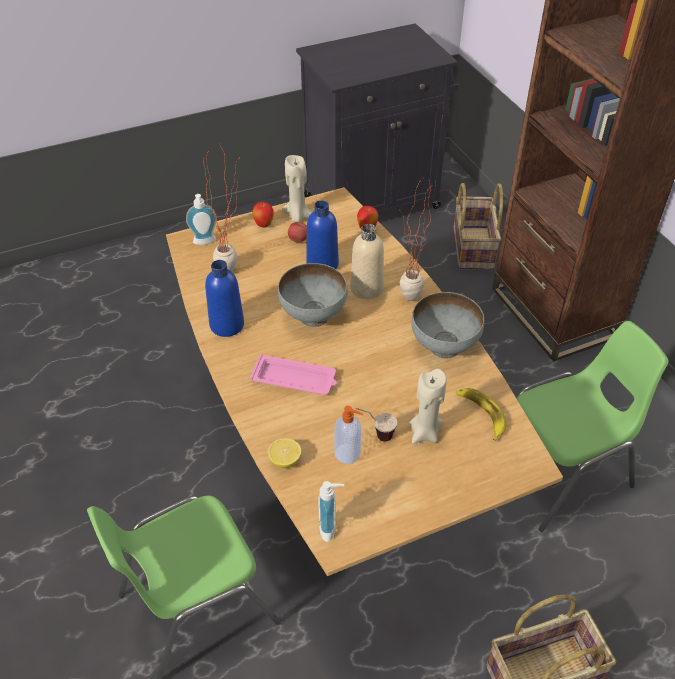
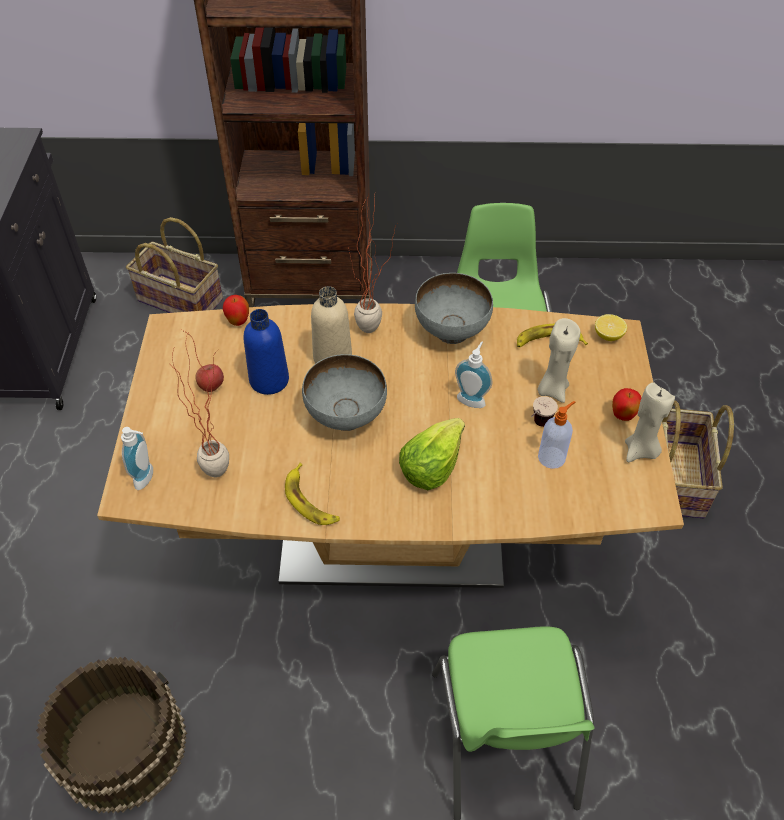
camera: 65 degrees left, 5 degrees up
blue bottle [205,260,244,337] -> banana [285,463,340,525]
pink tray [250,354,337,395] -> lettuce [399,418,465,490]
apple [252,202,274,228] -> apple moved to [612,388,641,421]
lemon [268,438,301,468] -> lemon moved to [595,314,627,341]
beige candle [282,155,312,222] -> beige candle moved to [625,382,675,462]
soap dispenser [318,481,344,542] -> soap dispenser moved to [455,341,492,408]
none -> brown bucket [36,657,187,813]

